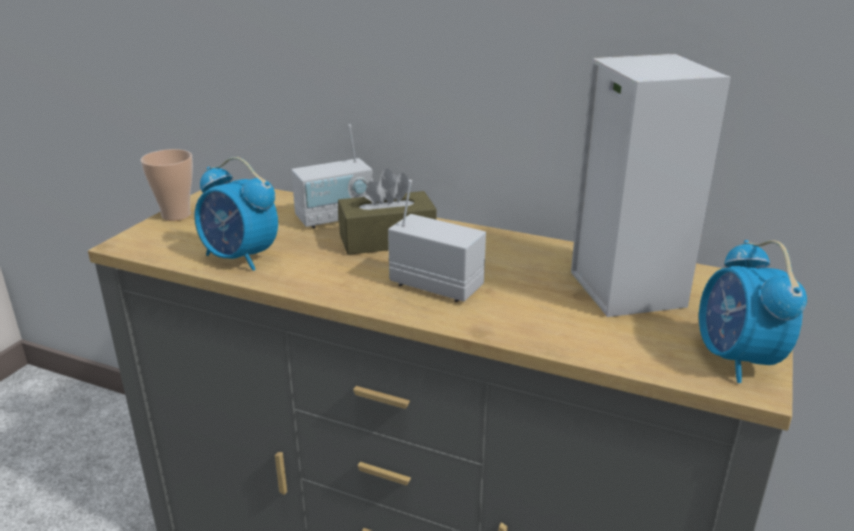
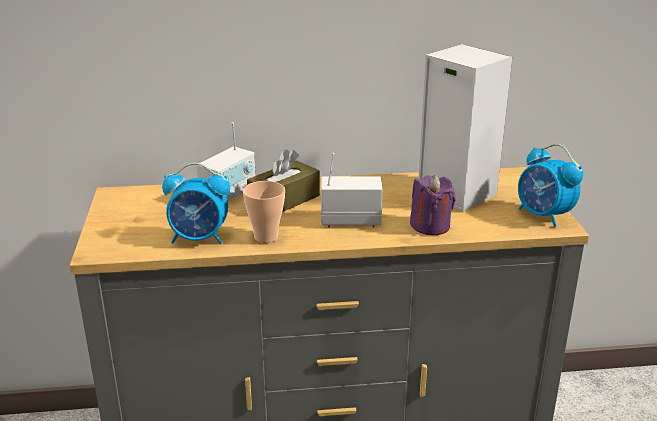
camera: 30 degrees left, 0 degrees up
cup [140,149,193,221] -> cup moved to [243,181,285,243]
none -> purple candle [410,175,456,235]

